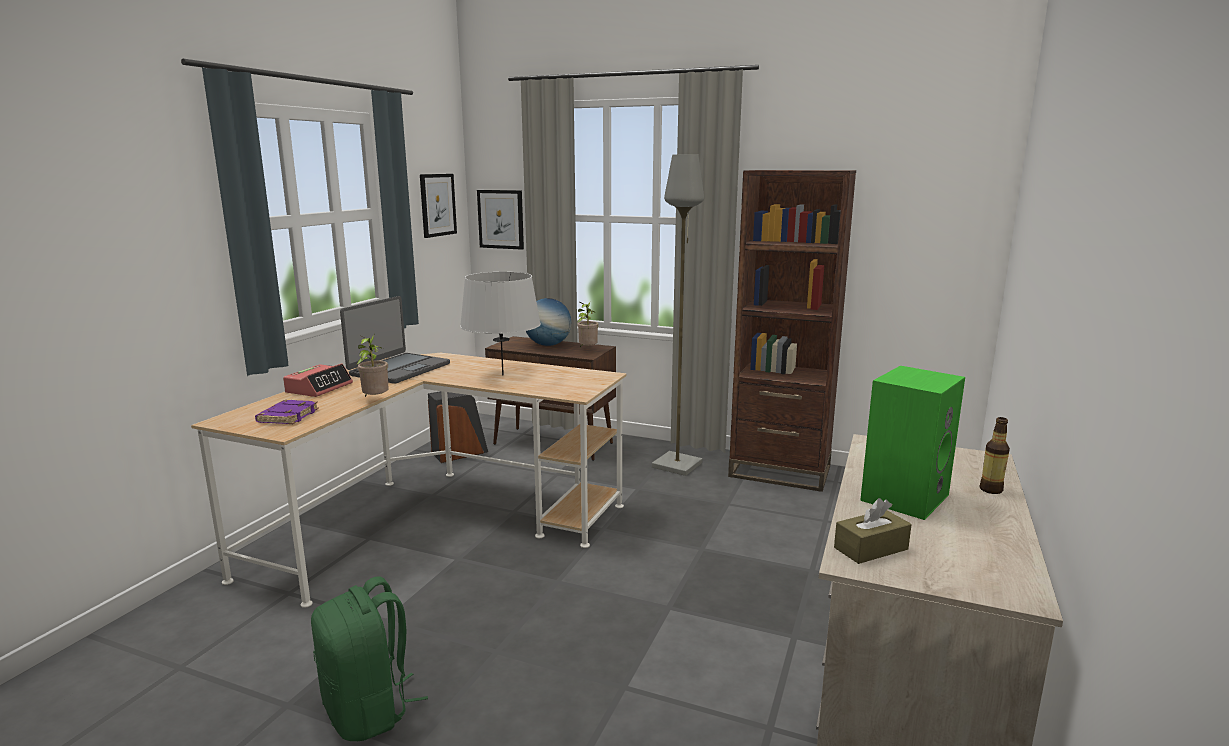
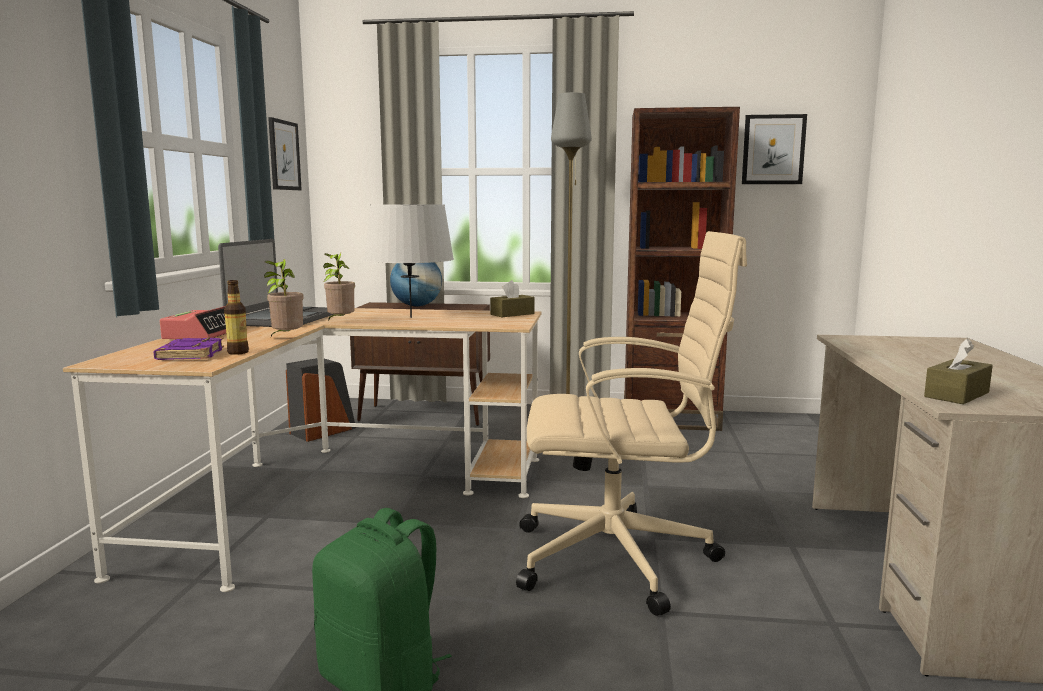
camera: 15 degrees left, 5 degrees down
picture [477,190,524,250] -> picture moved to [742,114,807,184]
potted plant [577,302,599,347] -> potted plant moved to [323,253,355,320]
green speaker [860,366,965,520] -> none
bottle [980,417,1010,494] -> bottle moved to [224,280,249,355]
none -> brown tissue box [490,280,534,317]
none -> beige office chair [516,231,747,616]

